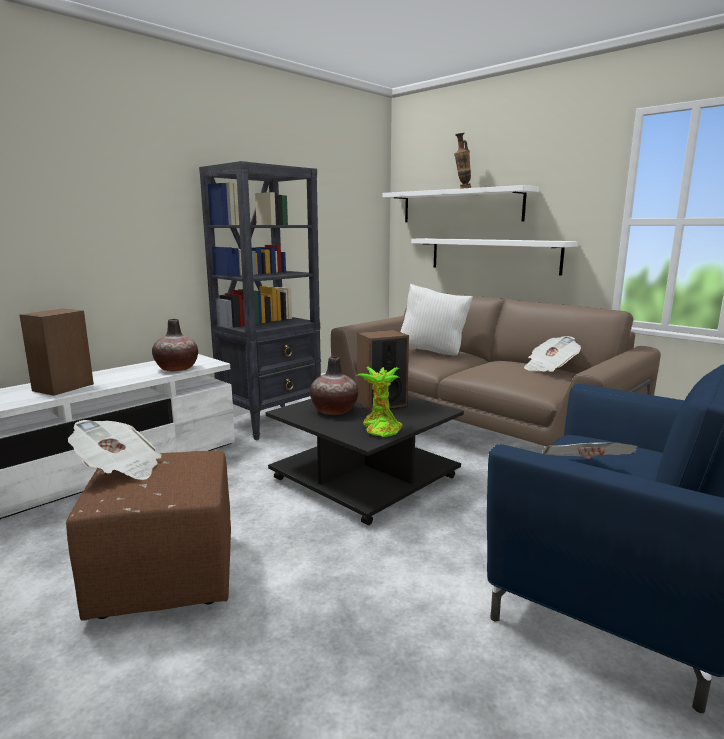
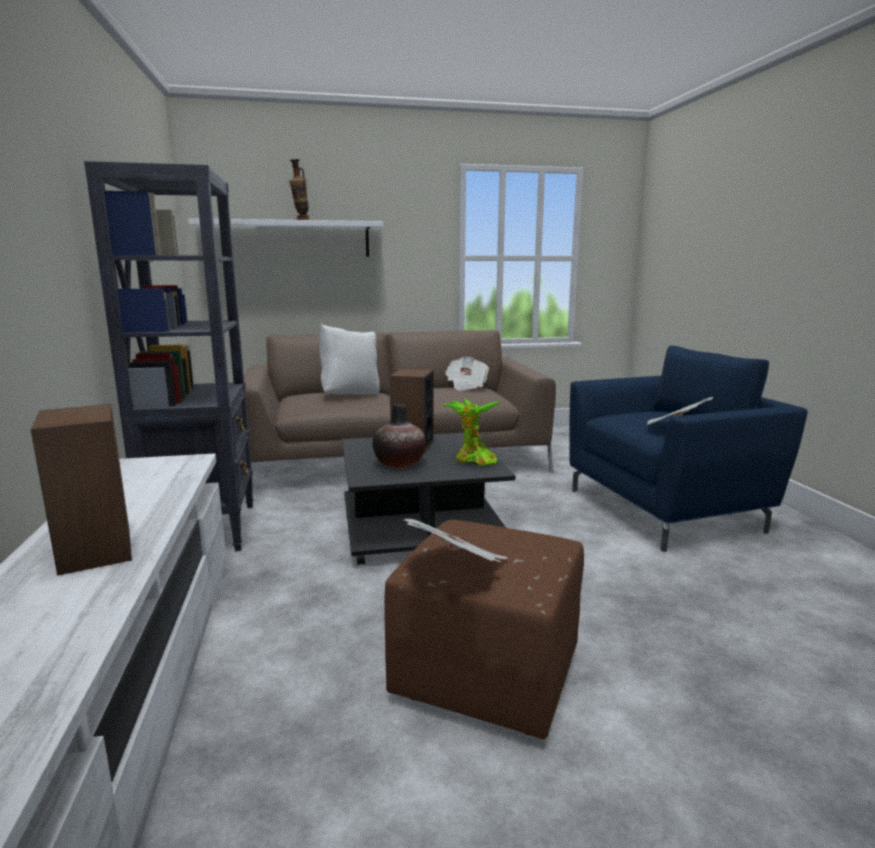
camera: 55 degrees left, 0 degrees up
vase [152,319,198,371] -> none
white shelf [411,238,578,276] -> none

